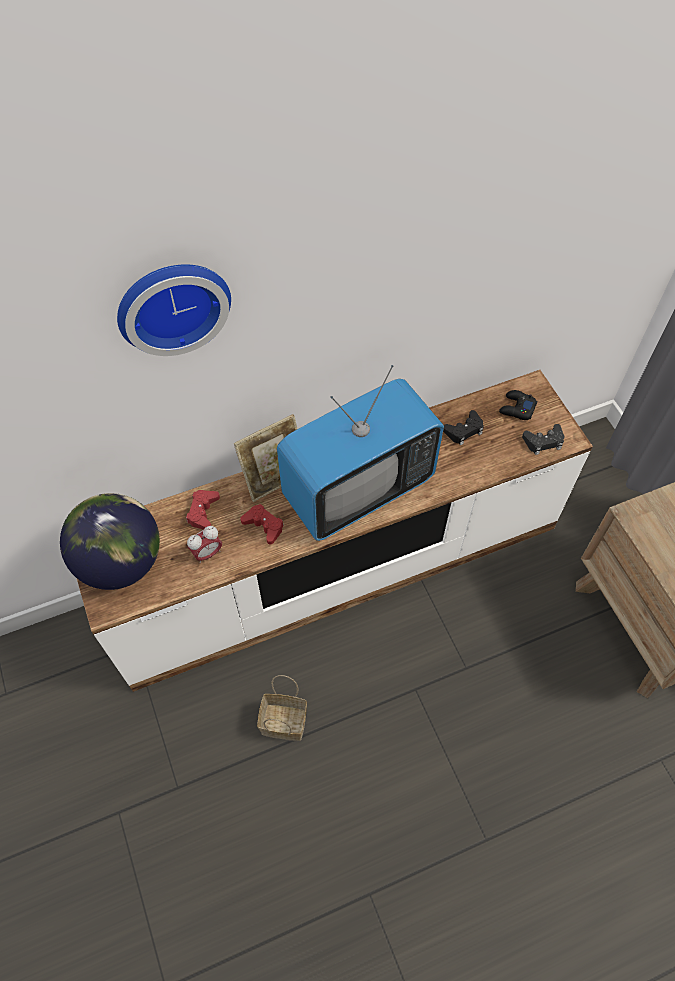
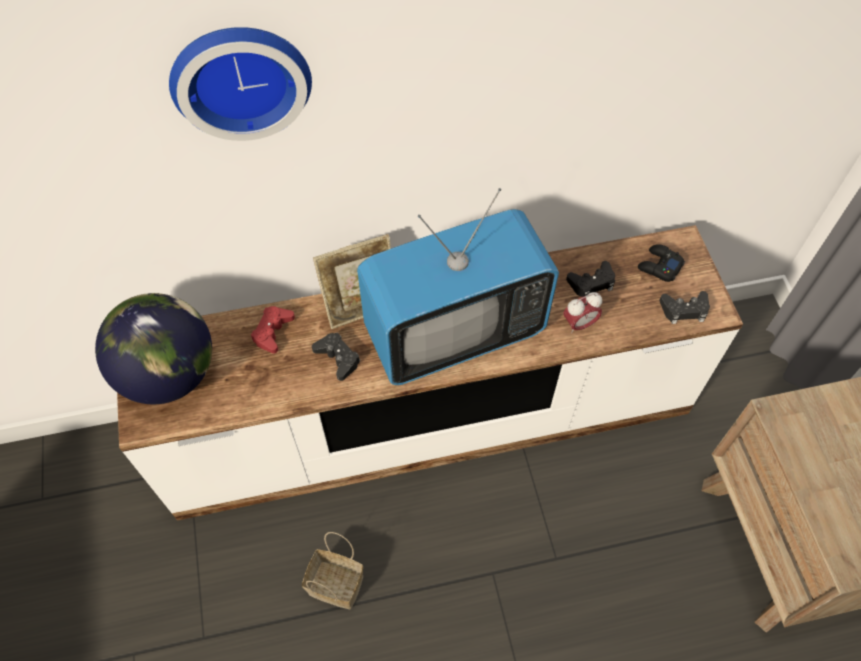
camera: 10 degrees right, 0 degrees up
alarm clock [187,526,222,563] -> alarm clock moved to [564,292,602,334]
red game controller [240,504,283,544] -> black game controller [312,333,360,381]

